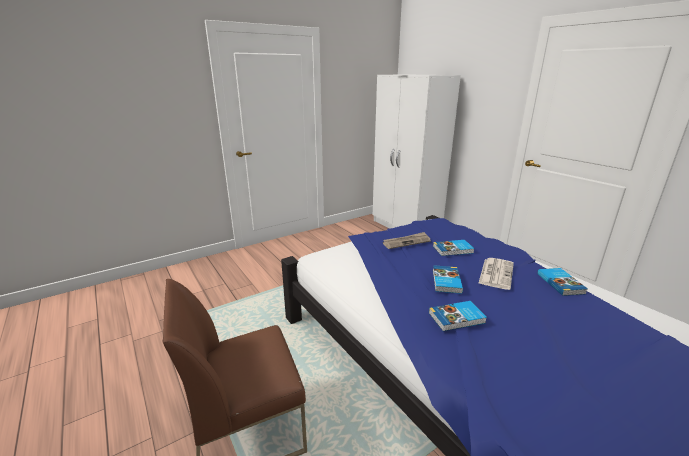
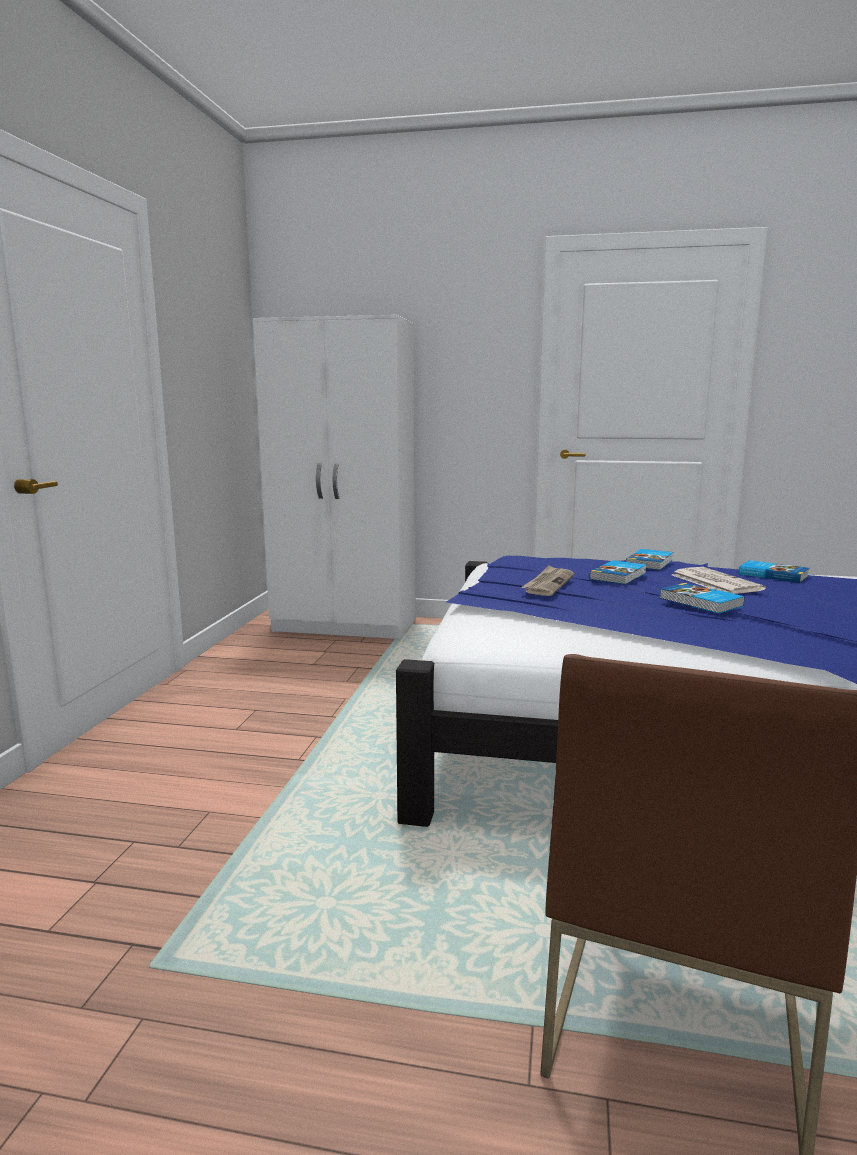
camera: 45 degrees left, 10 degrees down
book [429,301,487,331] -> book moved to [626,549,673,570]

